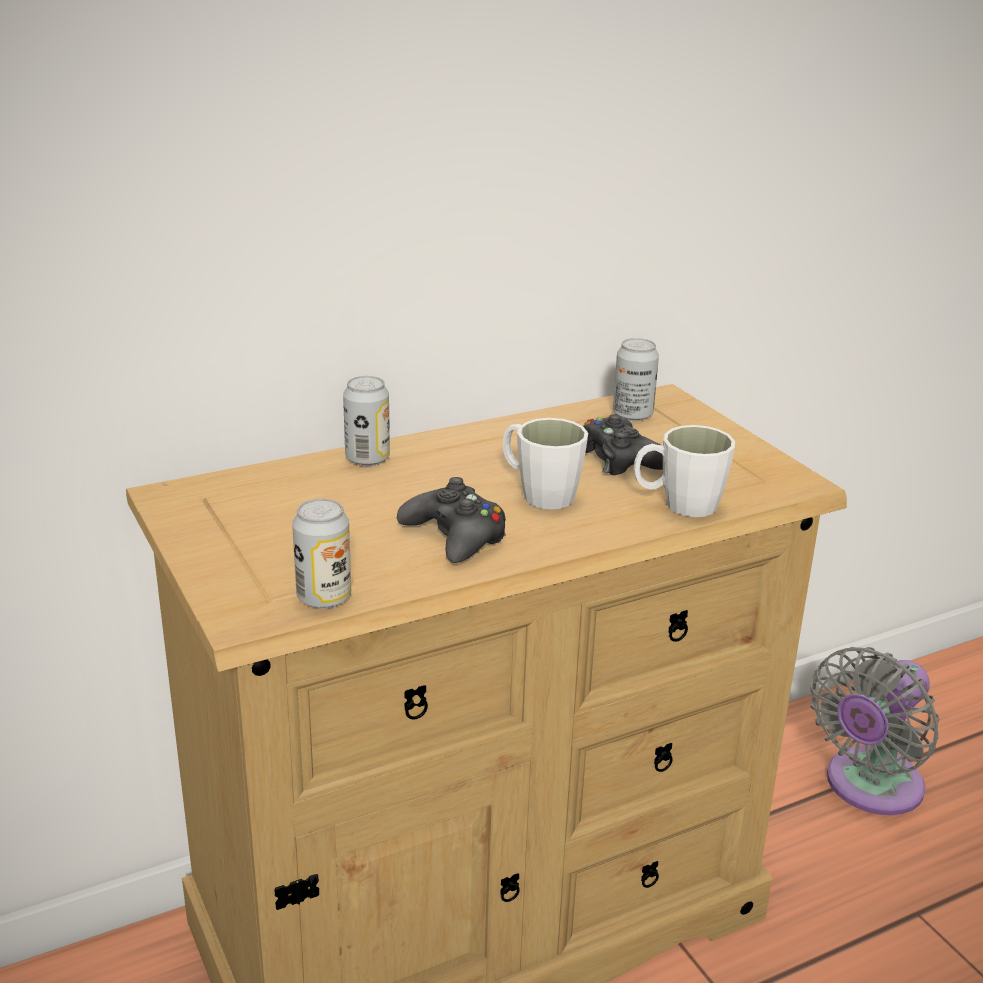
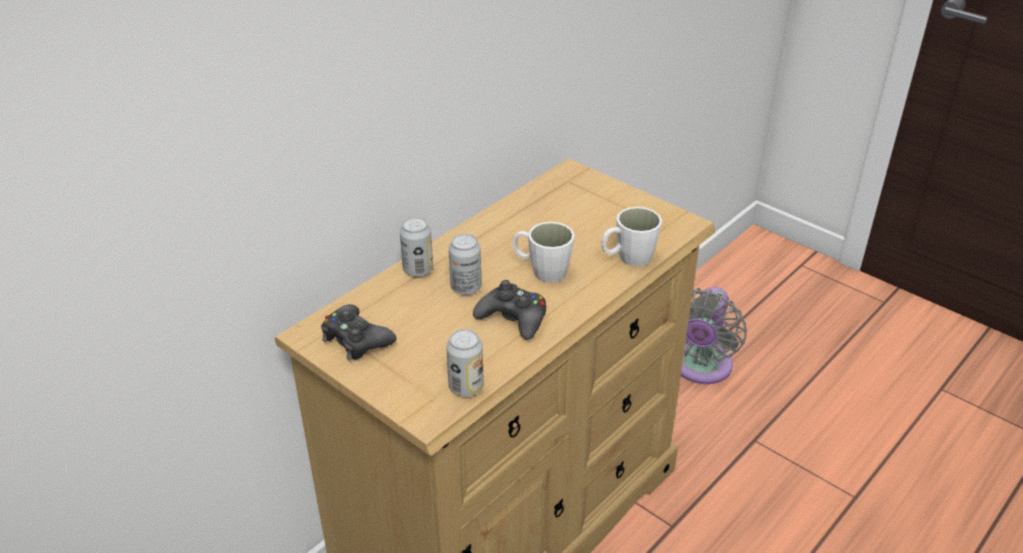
camera: 20 degrees left, 10 degrees up
black game controller [583,414,663,475] -> black game controller moved to [321,304,397,361]
can [613,338,659,421] -> can moved to [449,234,481,295]

